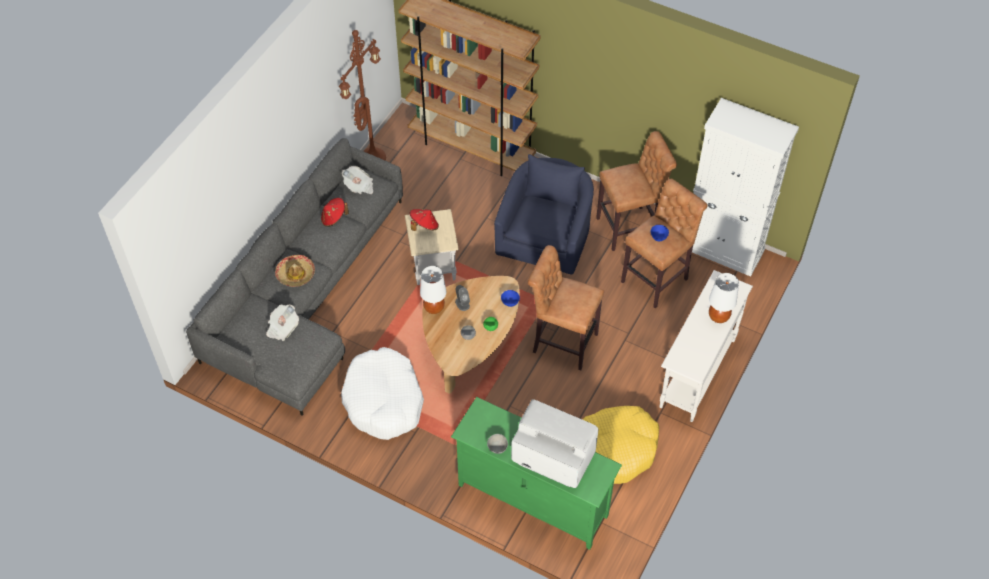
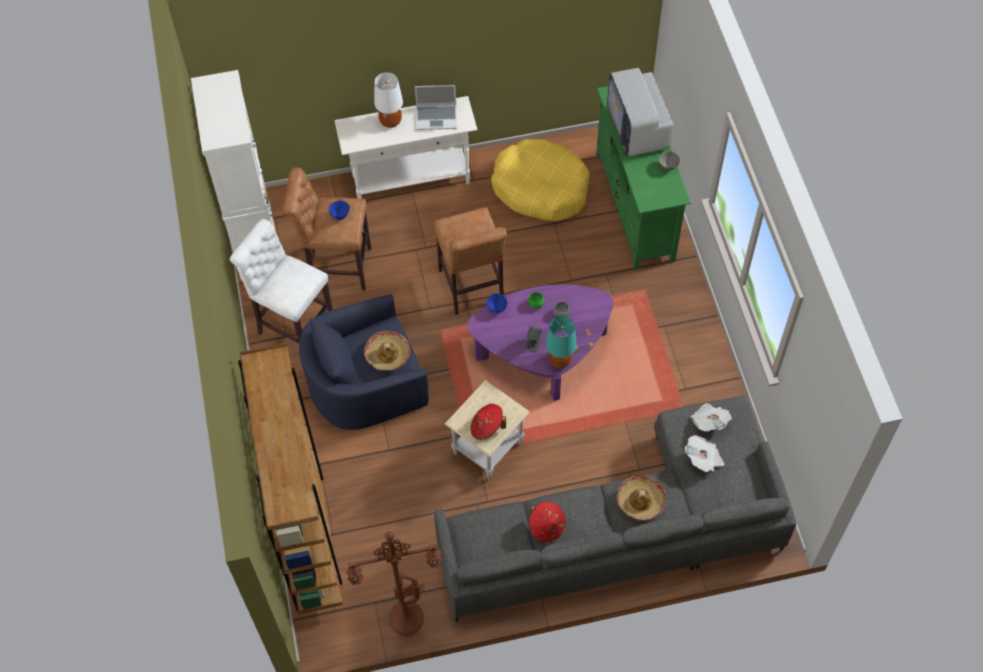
camera: 130 degrees left, 5 degrees up
white dog bed [341,347,424,440] -> none
newspaper [342,166,373,194] -> newspaper moved to [690,403,732,431]
white table lamp [420,266,446,314] -> turquoise table lamp [546,316,576,368]
brown coffee table [422,276,520,394] -> purple coffee table [467,284,613,401]
brown stool [596,131,677,251] -> white stool [230,219,333,343]
none -> hat [364,331,411,371]
none -> laptop [415,85,457,130]

